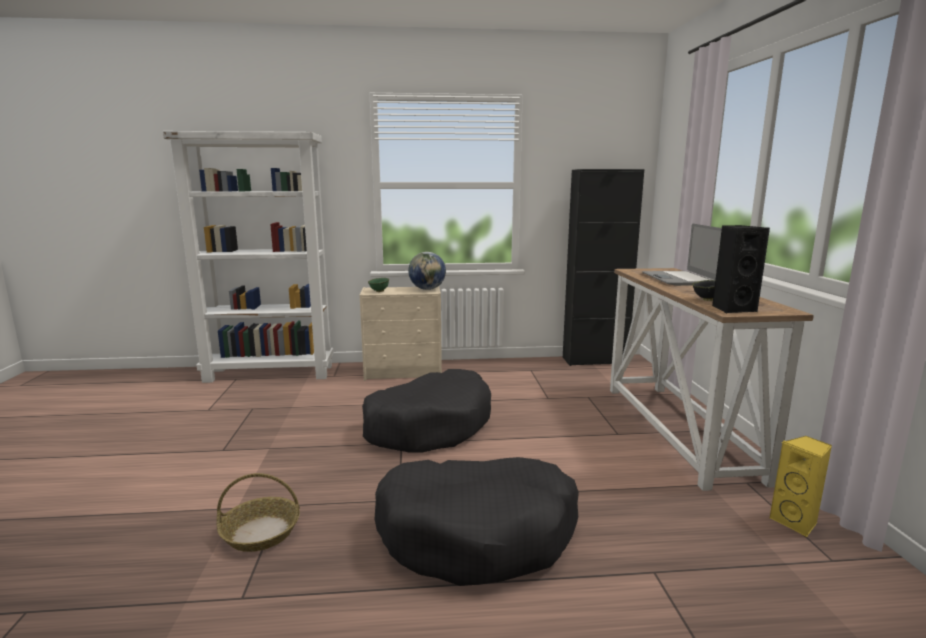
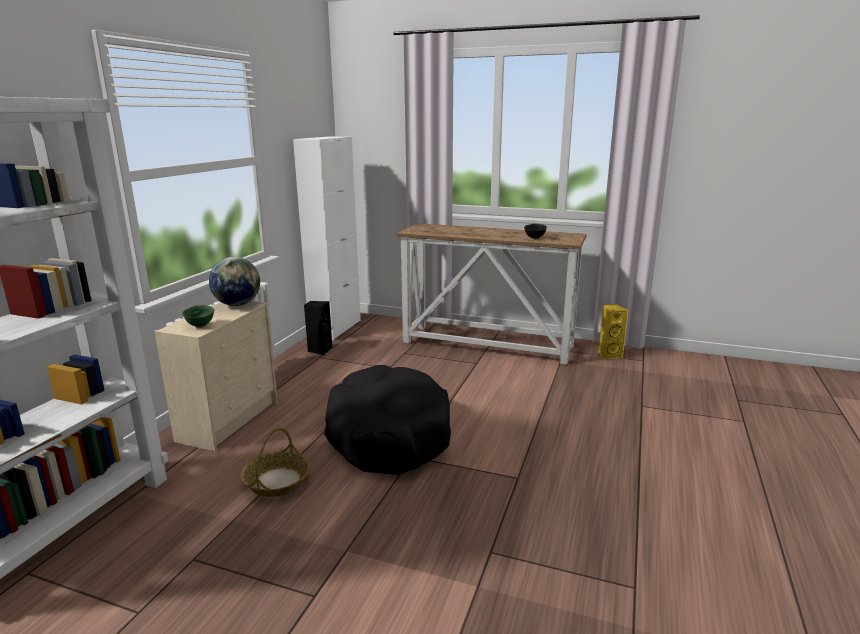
camera: 65 degrees left, 5 degrees up
basket [217,473,300,552] -> basket moved to [241,428,310,497]
black dog bed [374,457,579,586] -> none
black cabinet [563,169,644,366] -> white cabinet [293,137,361,341]
laptop [642,224,722,286] -> none
black speaker [712,225,770,313] -> black speaker moved to [304,301,332,355]

